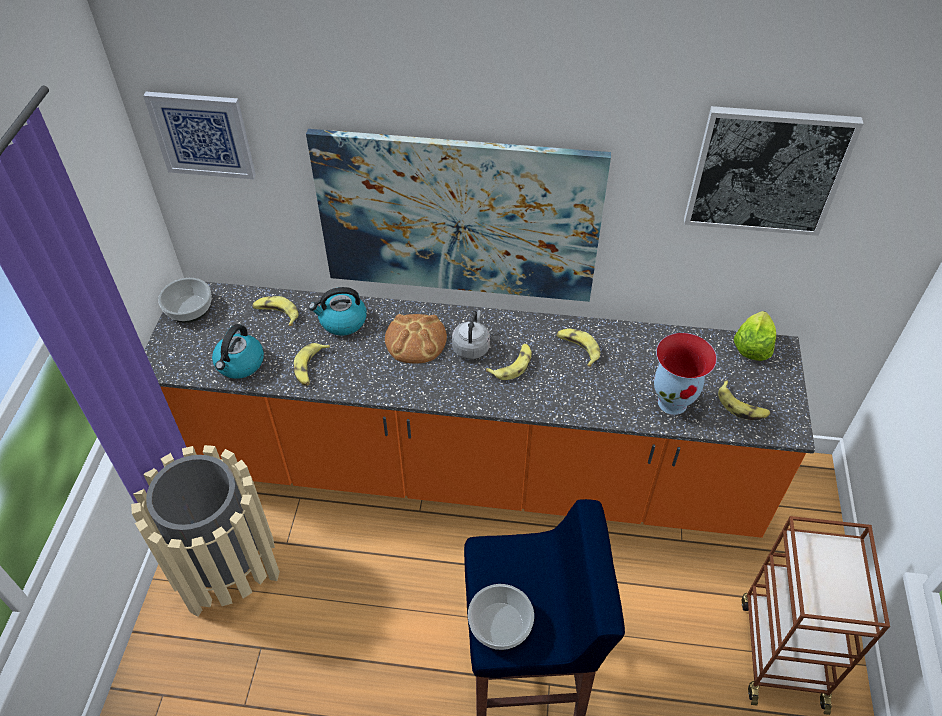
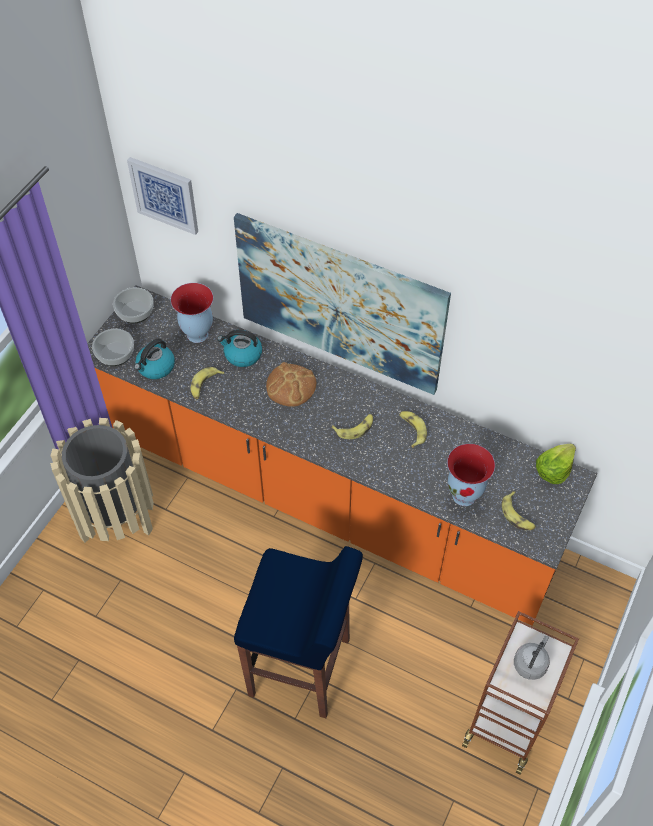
camera: 20 degrees right, 5 degrees up
banana [253,296,299,326] -> vase [171,283,213,343]
grey kettle [452,310,490,359] -> grey kettle moved to [514,636,550,680]
bowl [468,584,534,650] -> bowl moved to [92,329,134,366]
picture [684,106,863,236] -> none

